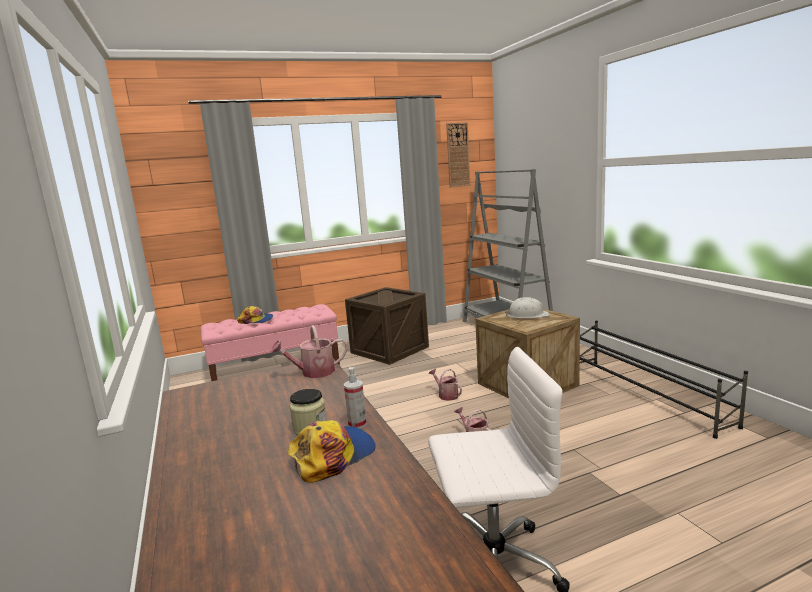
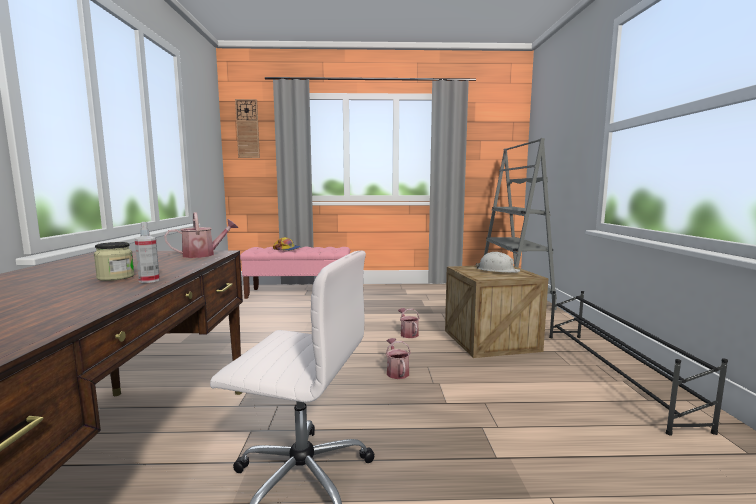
camera: 20 degrees right, 5 degrees down
watering can [270,325,348,378] -> watering can turned 150 degrees clockwise [164,212,238,258]
cap [288,420,376,483] -> none
crate [345,287,429,365] -> none
wall clock [446,122,470,188] -> wall clock moved to [235,99,260,158]

